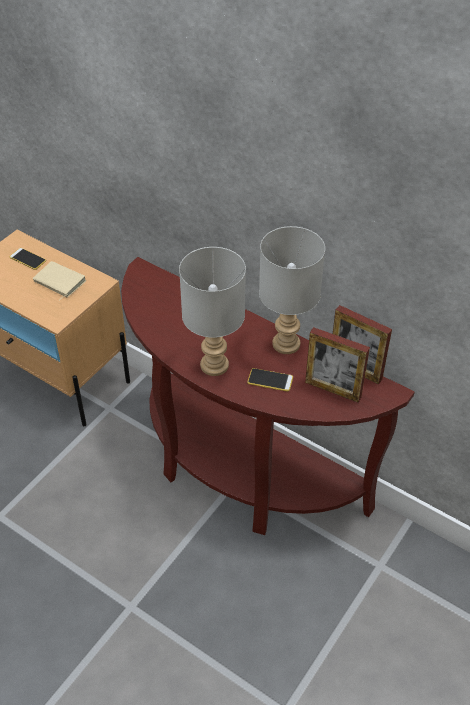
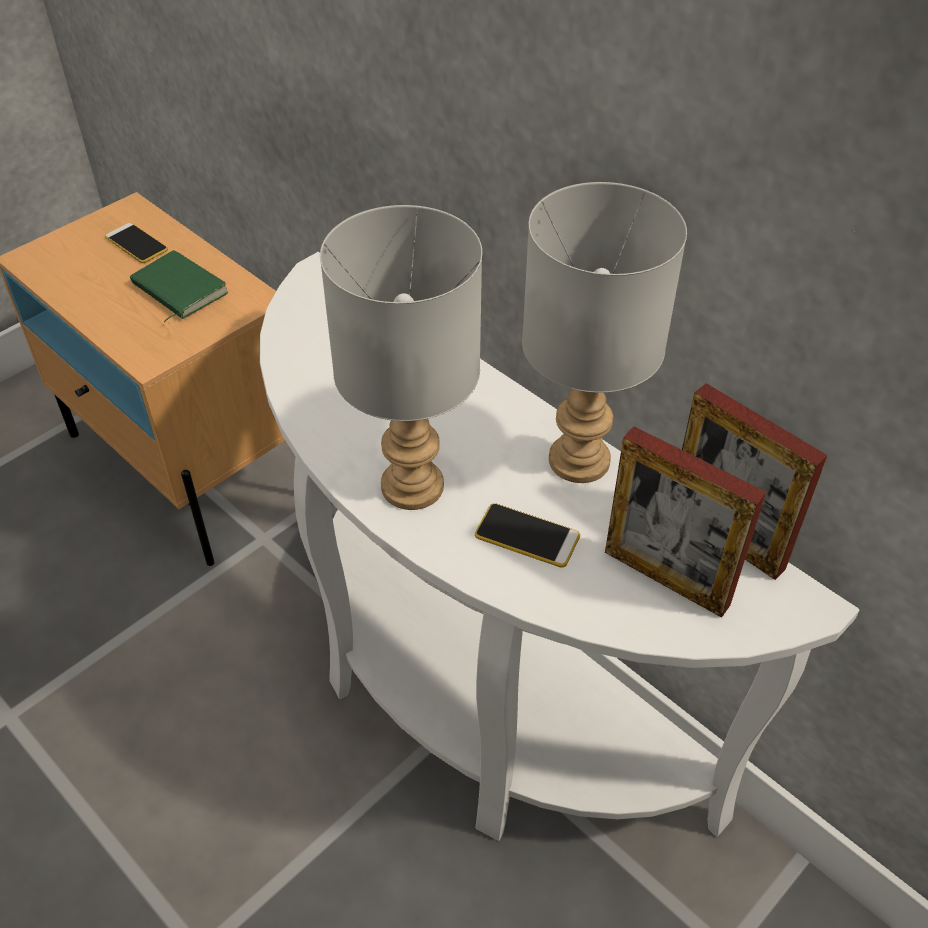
camera: 10 degrees right, 0 degrees up
beige book [33,261,86,301] -> green book [130,250,229,322]
brown console table [121,257,415,535] -> white console table [260,252,859,841]

